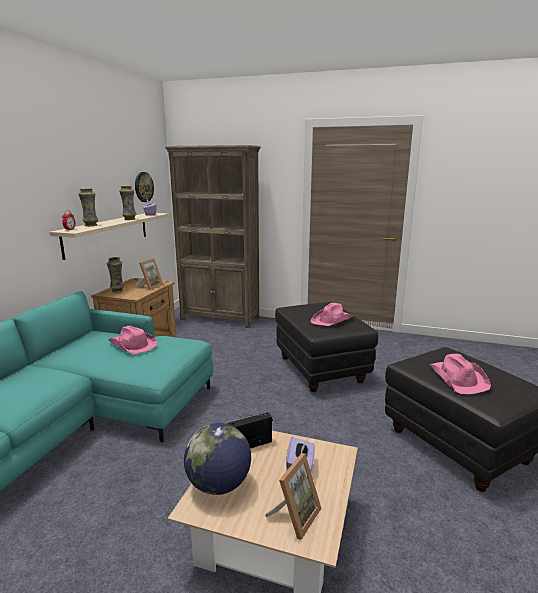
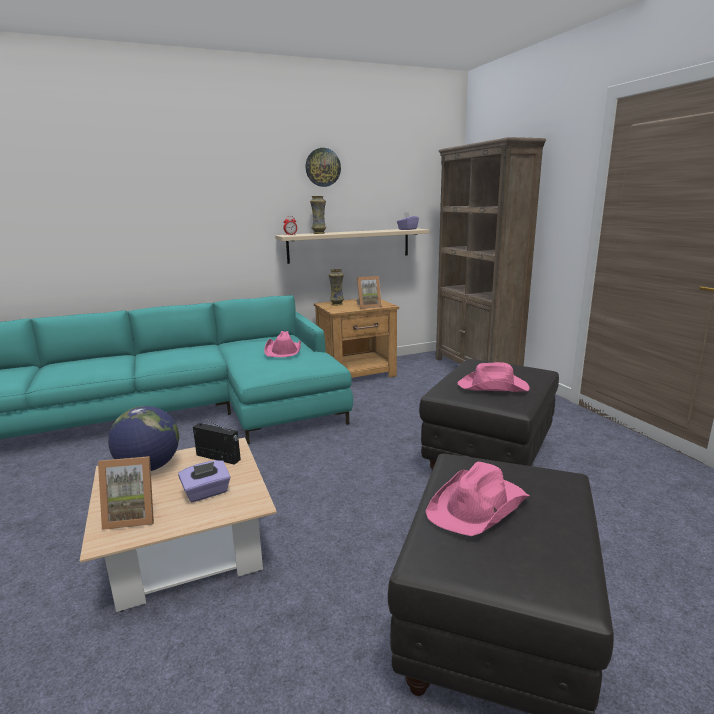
camera: 50 degrees right, 0 degrees up
vase [119,186,136,220] -> none
wall clock [135,172,154,202] -> wall clock moved to [305,148,341,187]

